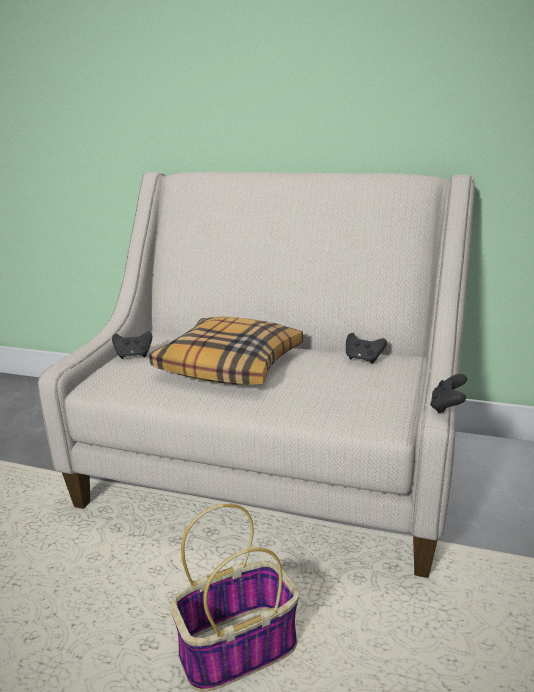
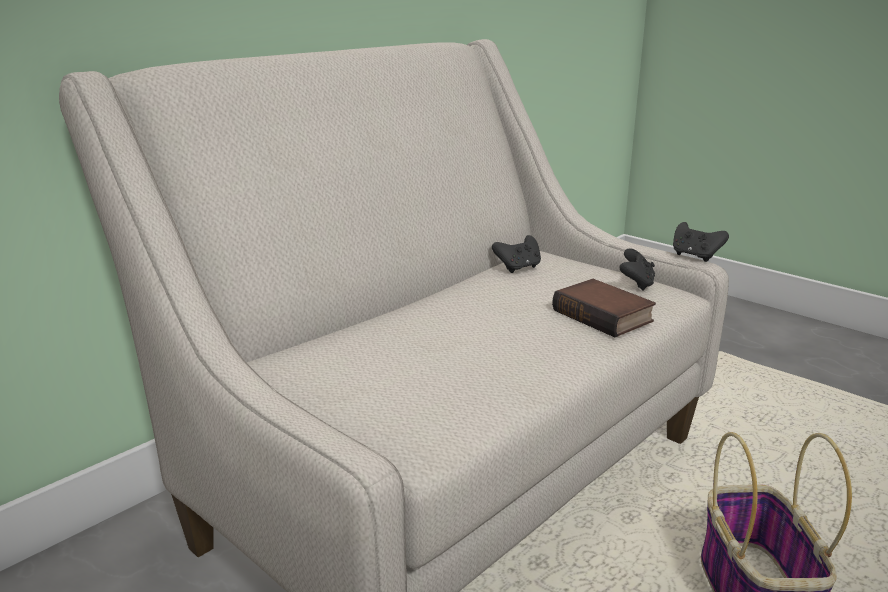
camera: 65 degrees left, 0 degrees up
black game controller [112,331,152,359] -> black game controller moved to [619,248,655,291]
pillow [149,316,303,385] -> none
none -> book [552,279,656,337]

